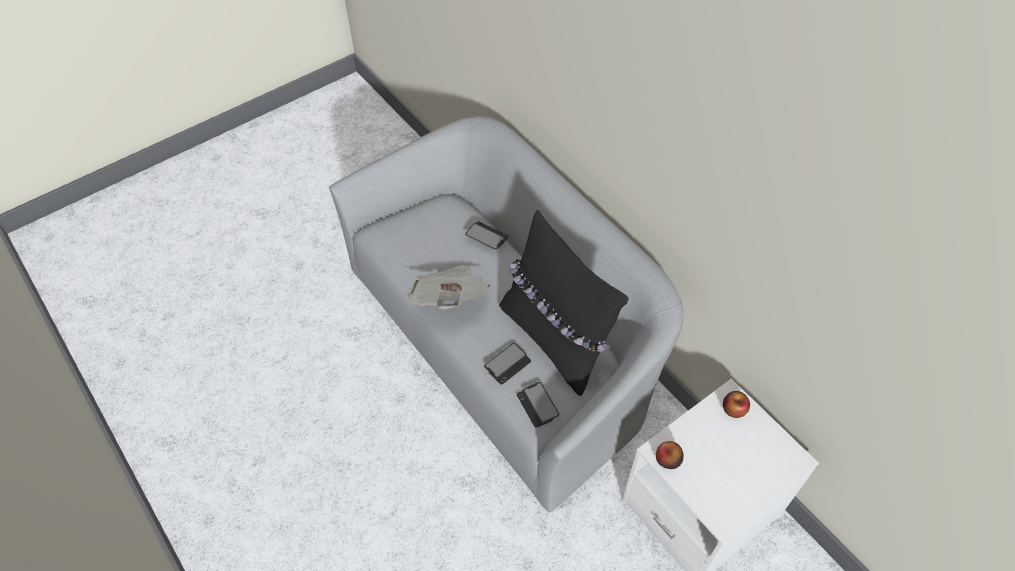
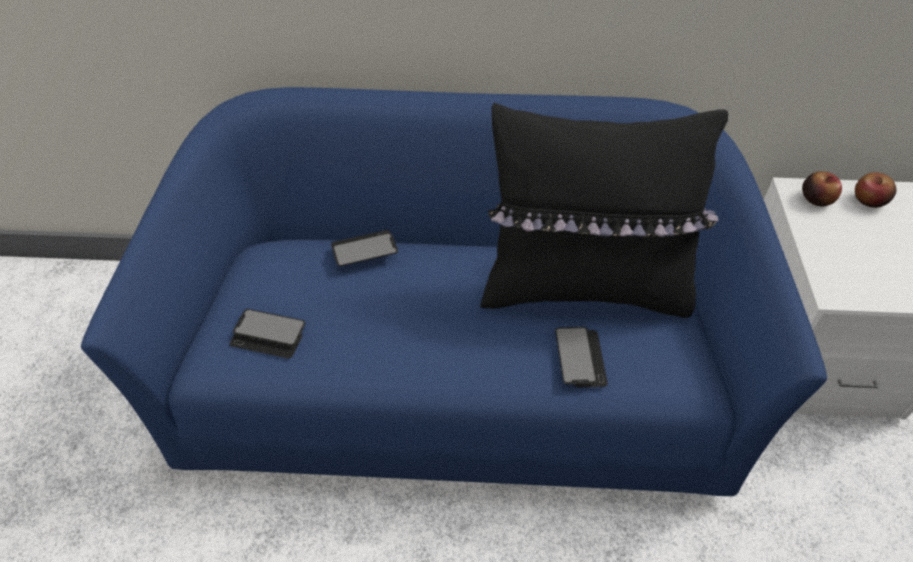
camera: 50 degrees left, 5 degrees down
grey sofa [329,116,683,512] -> blue sofa [81,87,827,496]
newspaper [407,265,490,310] -> none
phone [517,382,560,428] -> phone moved to [230,309,305,359]
apple [656,441,684,469] -> apple moved to [855,172,896,208]

